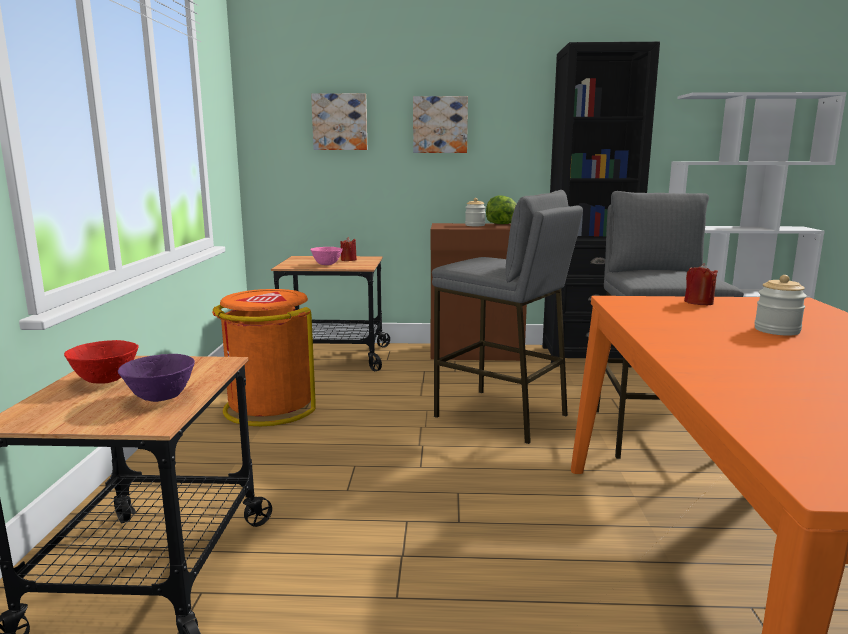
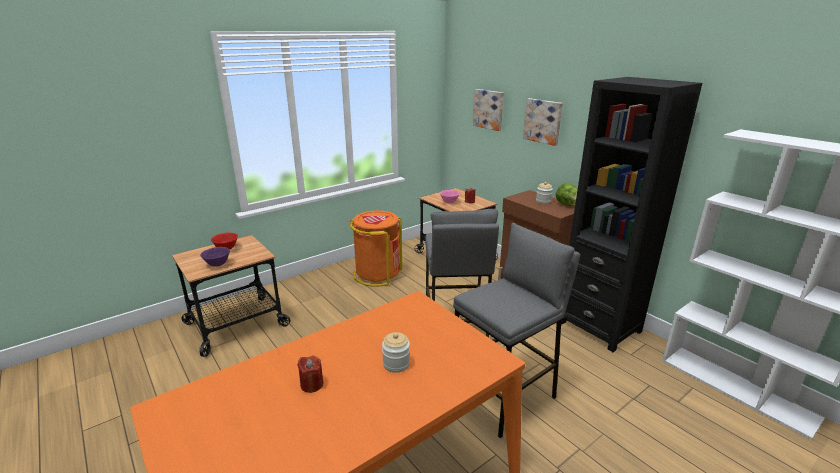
camera: 50 degrees right, 10 degrees up
red candle [684,263,718,305] -> red candle moved to [297,356,324,393]

